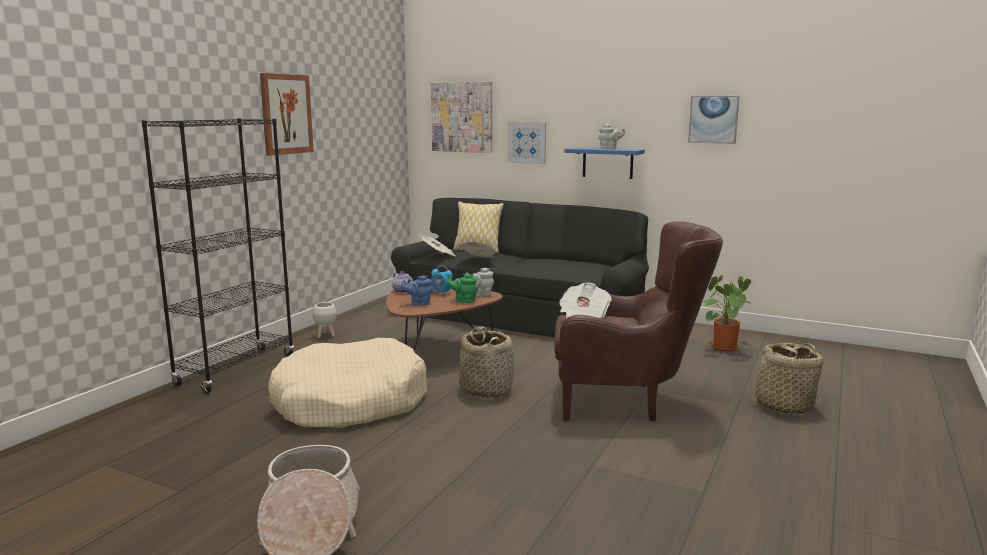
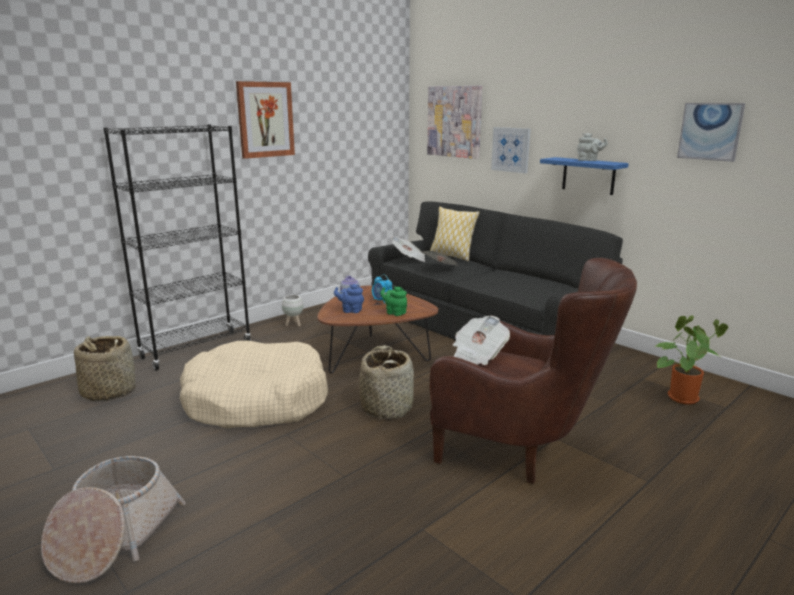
camera: 20 degrees right, 5 degrees up
grey teapot [466,268,494,297] -> none
basket [743,342,824,415] -> basket moved to [74,336,136,401]

